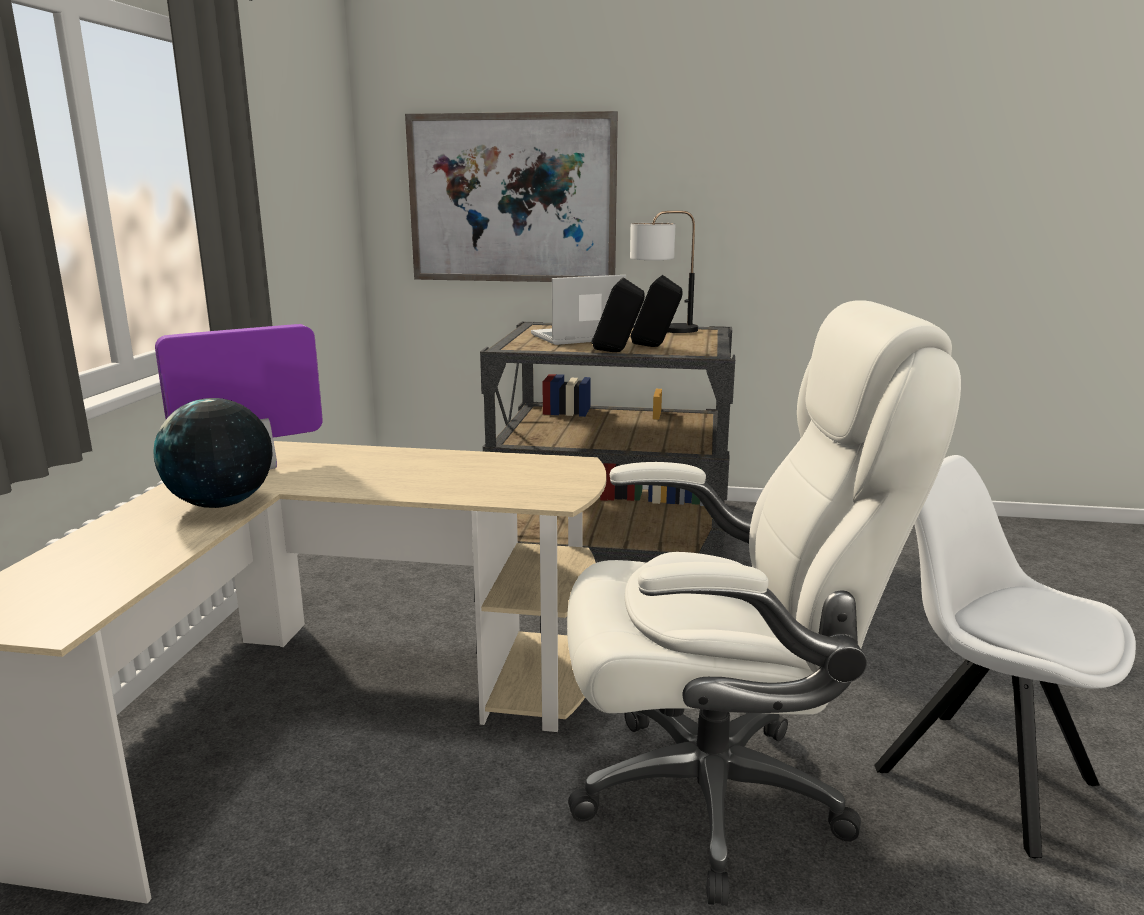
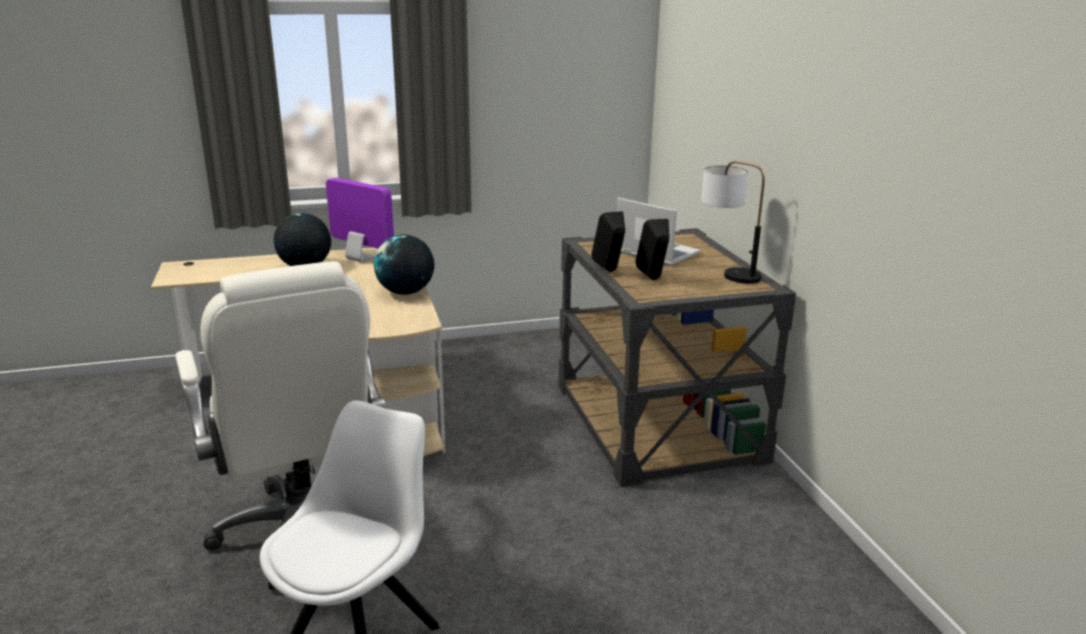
camera: 65 degrees right, 5 degrees up
picture [405,111,618,282] -> none
none -> globe [374,234,434,295]

